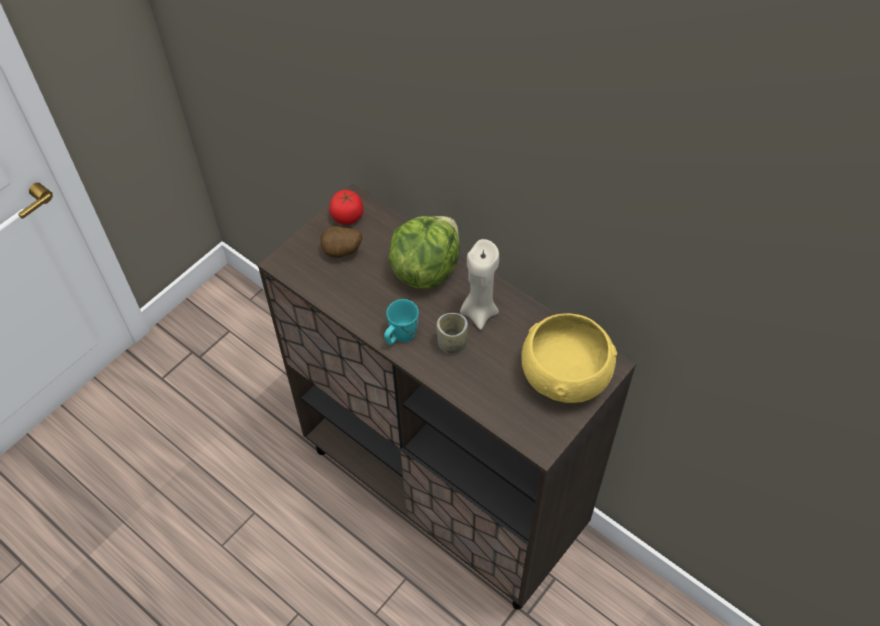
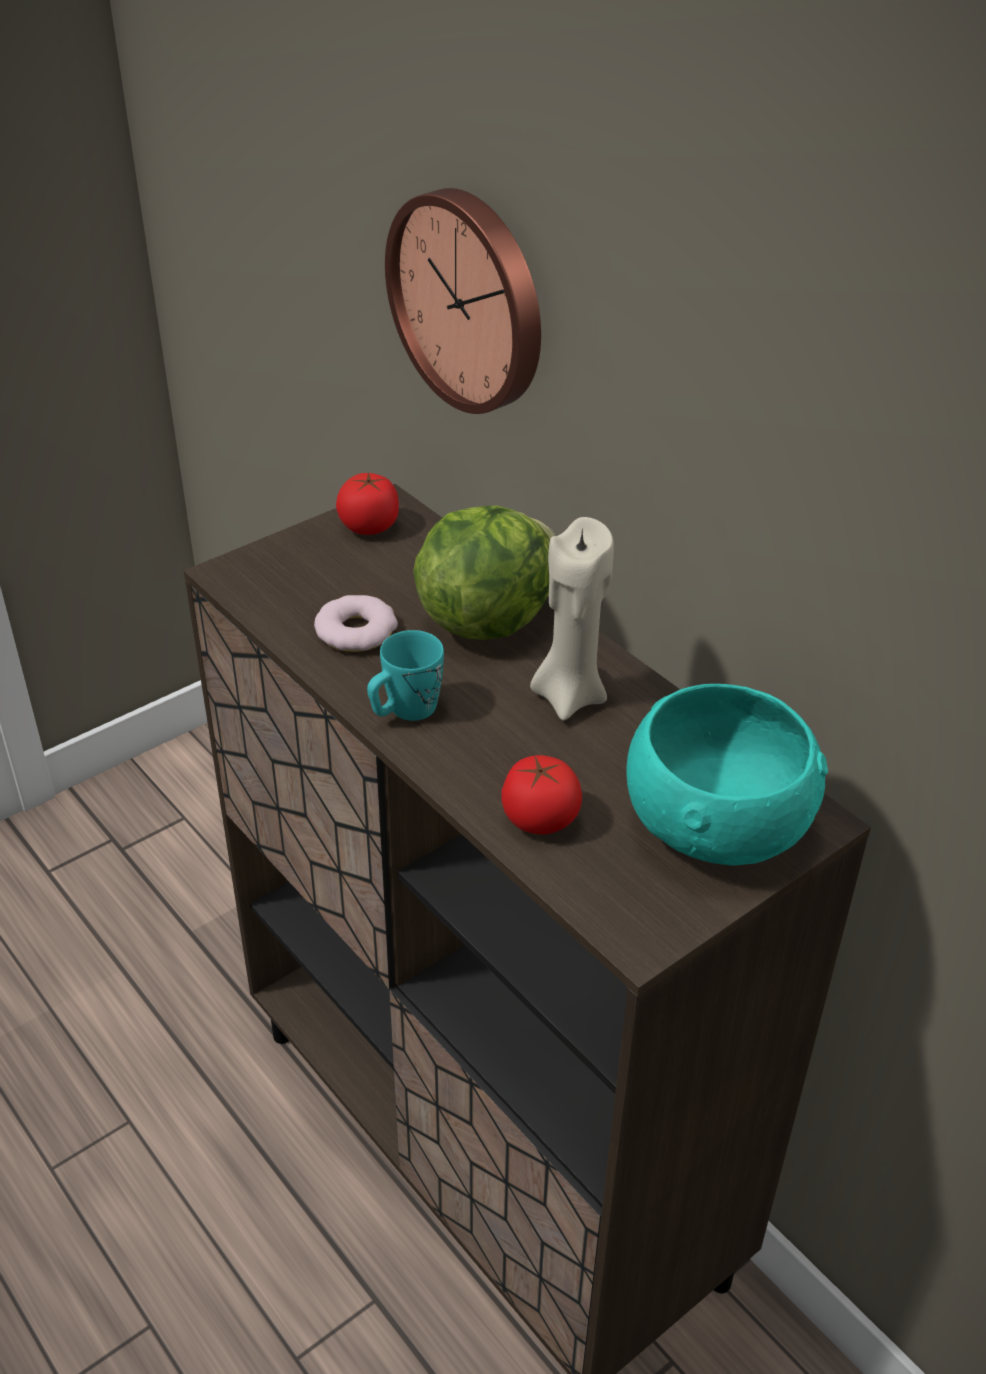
camera: 10 degrees right, 15 degrees down
potato [321,226,362,258] -> none
cup [437,313,468,353] -> none
yellow bowl [521,313,617,403] -> turquoise bowl [627,684,828,866]
none -> donut [314,595,398,652]
none -> wall clock [385,188,541,414]
none -> tomato [501,755,582,834]

